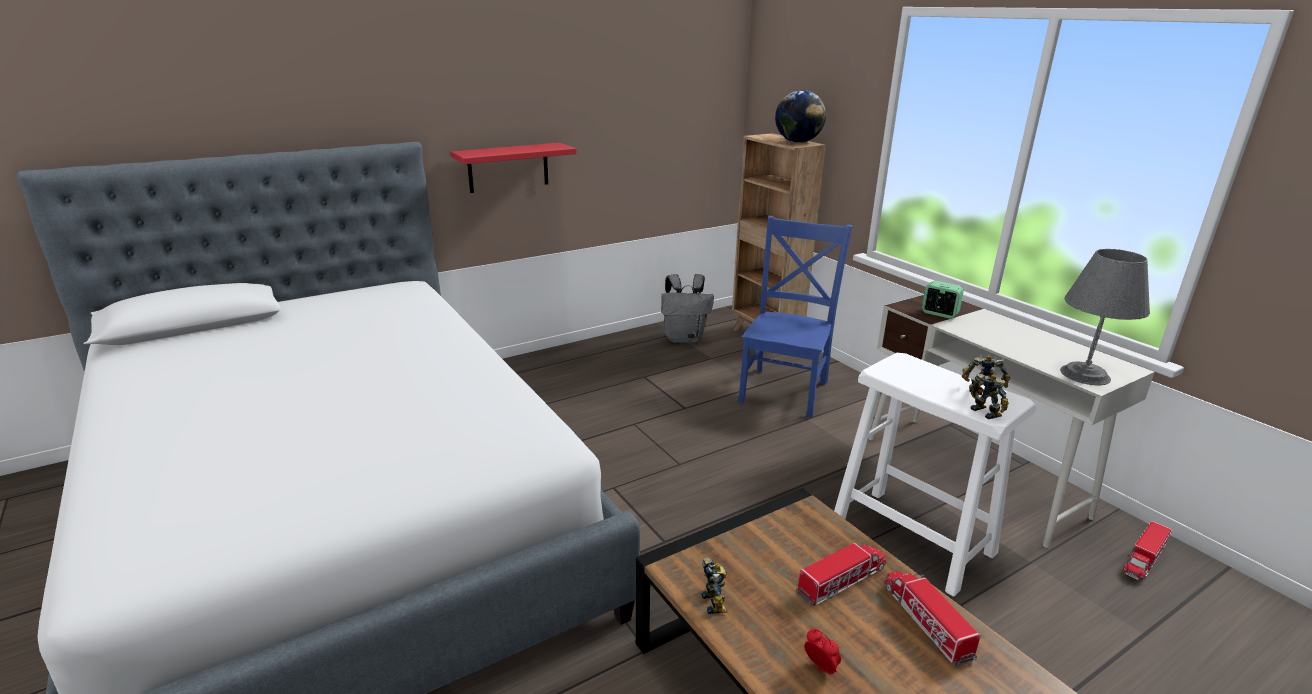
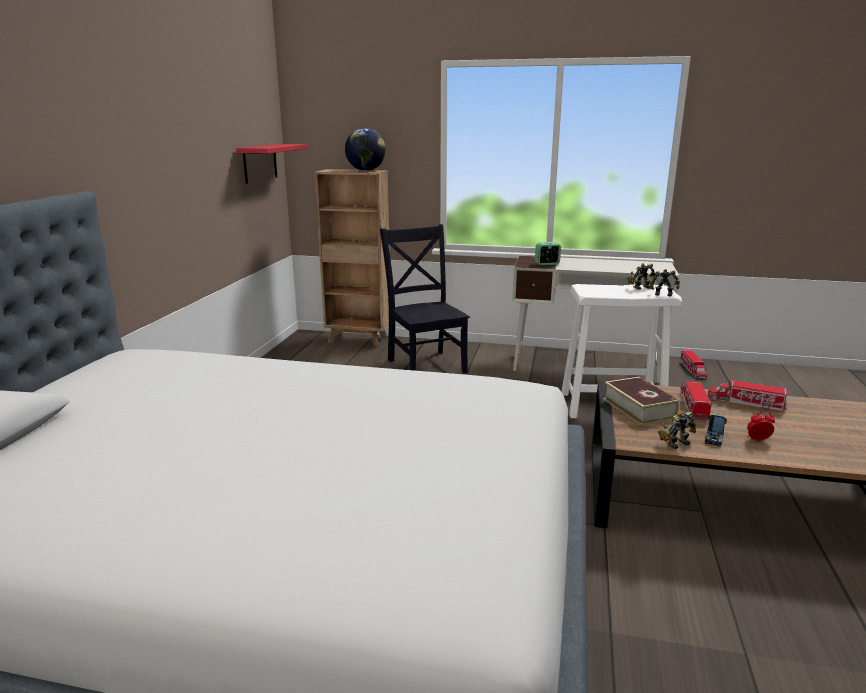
camera: 45 degrees left, 5 degrees down
red shelf [451,143,577,193] -> red shelf moved to [236,144,307,184]
grey backpack [661,274,714,343] -> none
toy robot [702,558,727,614] -> toy robot turned 60 degrees counterclockwise [658,412,696,449]
blue chair [738,216,853,418] -> black chair [380,224,470,373]
grey table lamp [1060,249,1150,385] -> none
none -> book [603,377,680,425]
none -> toy truck [705,414,727,446]

